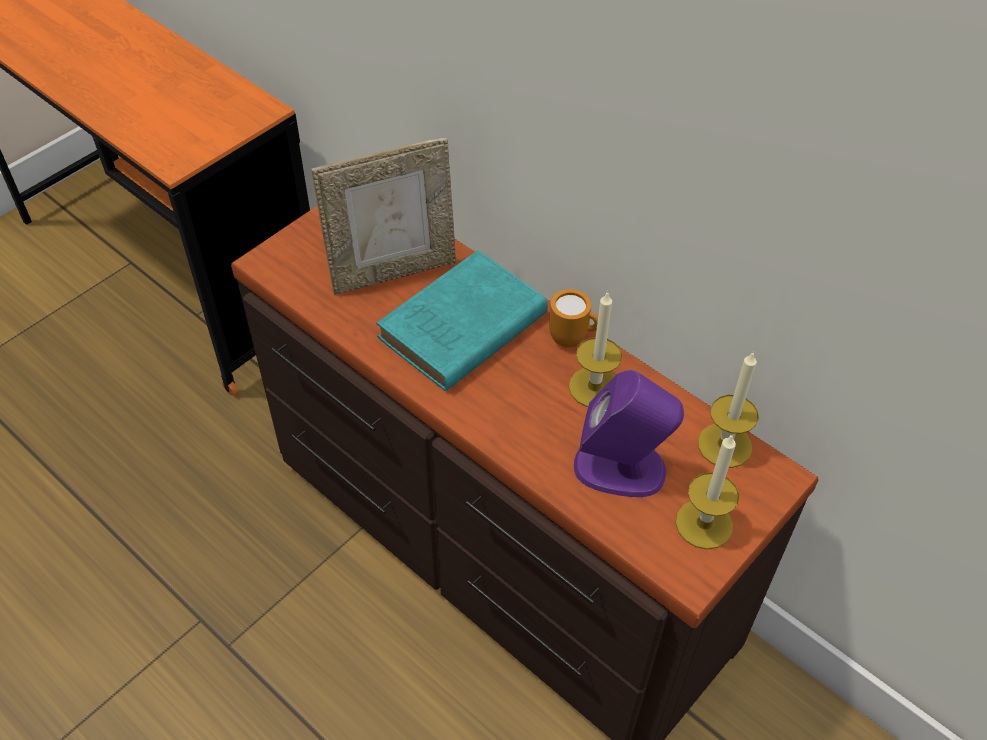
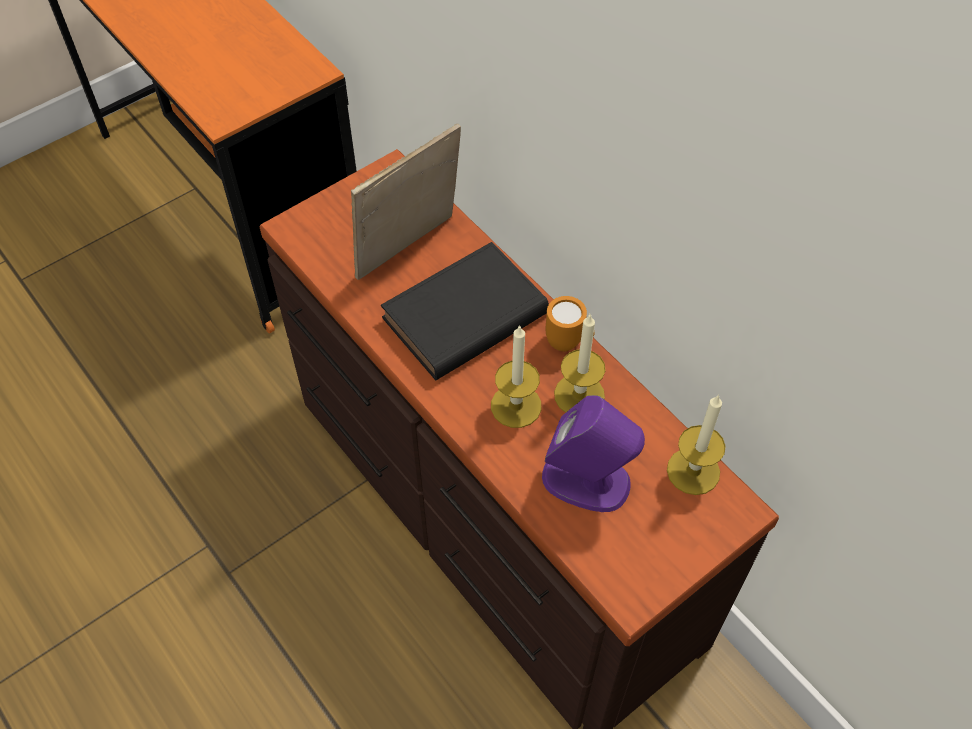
camera: 10 degrees right, 5 degrees up
picture frame [311,138,456,295] -> picture frame turned 150 degrees clockwise [351,124,461,280]
turquoise book [376,250,548,391] -> black book [381,242,549,380]
candle [675,434,739,549] -> candle moved to [491,325,541,428]

